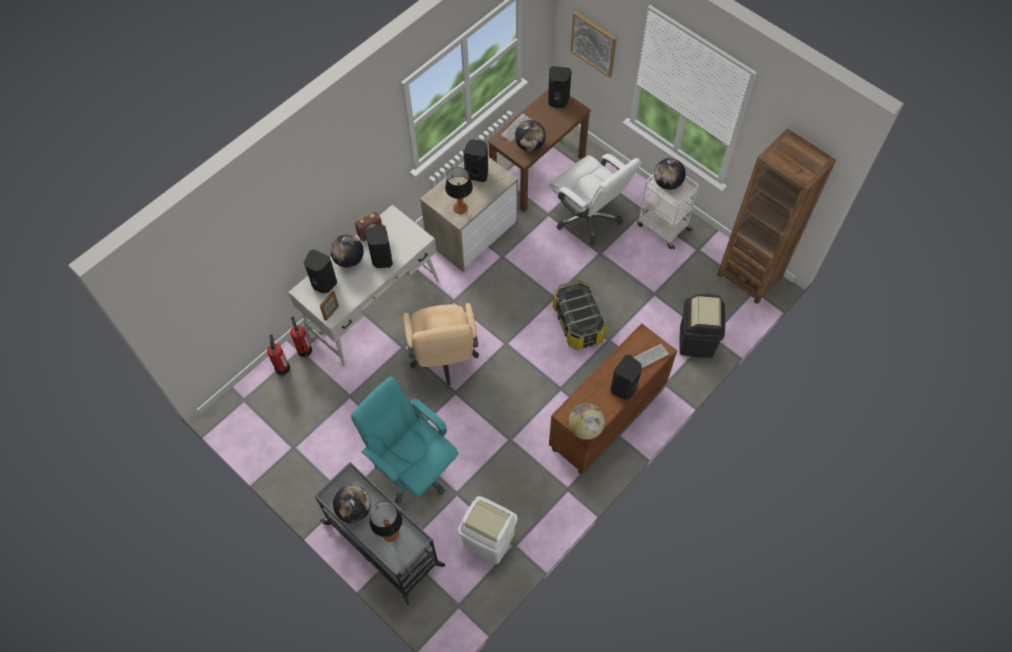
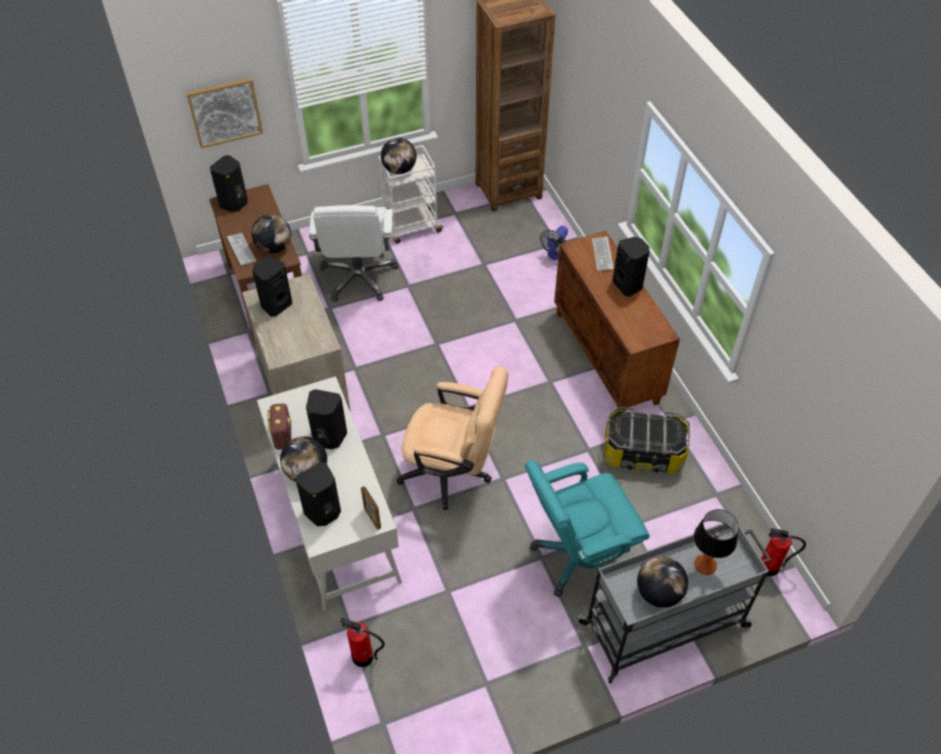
camera: 65 degrees left, 10 degrees down
fire extinguisher [290,316,312,358] -> fire extinguisher moved to [761,528,806,576]
table lamp [445,167,473,214] -> none
white trash can [458,496,518,564] -> none
white office chair [549,154,641,246] -> white office chair turned 105 degrees clockwise [309,205,399,302]
storage box [553,280,607,350] -> storage box moved to [604,407,690,473]
globe [568,403,605,440] -> none
black trash can [679,294,725,358] -> fan [540,226,568,261]

